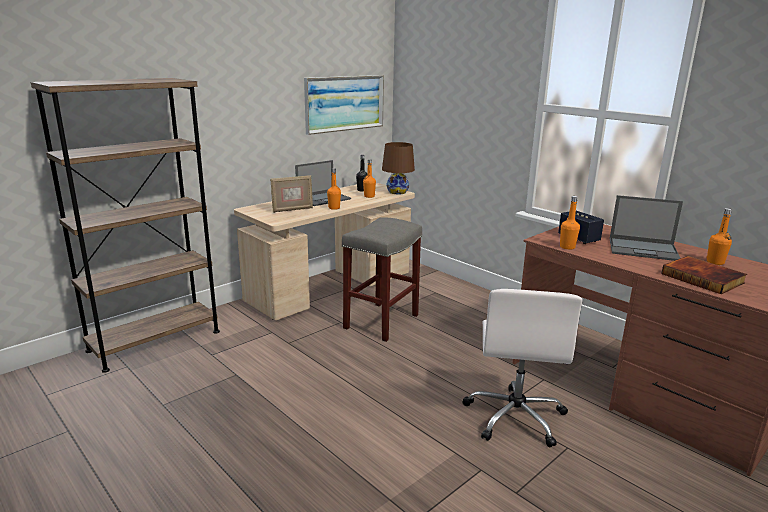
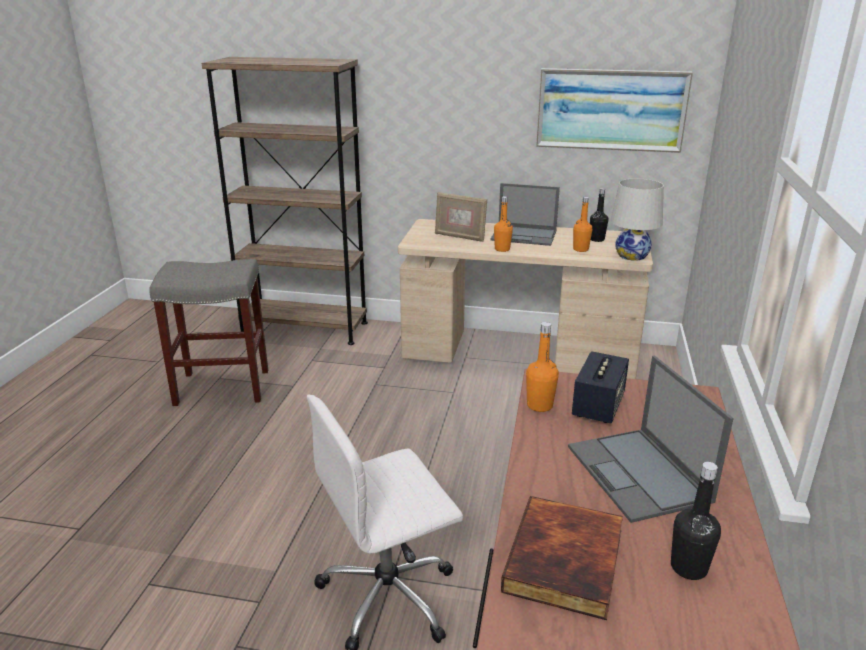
camera: 55 degrees right, 5 degrees up
grey stool [342,217,422,342] -> grey stool moved to [149,259,268,406]
brown table lamp [382,142,415,194] -> white table lamp [610,178,664,261]
orange bottle [707,208,732,265] -> black bottle [671,462,721,580]

